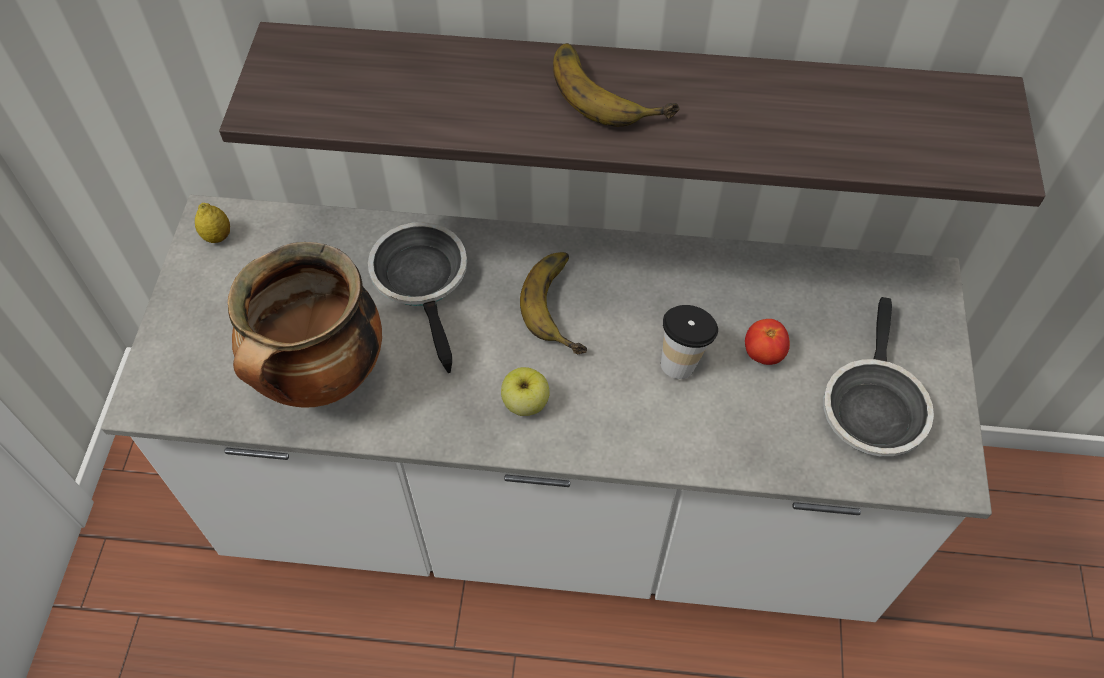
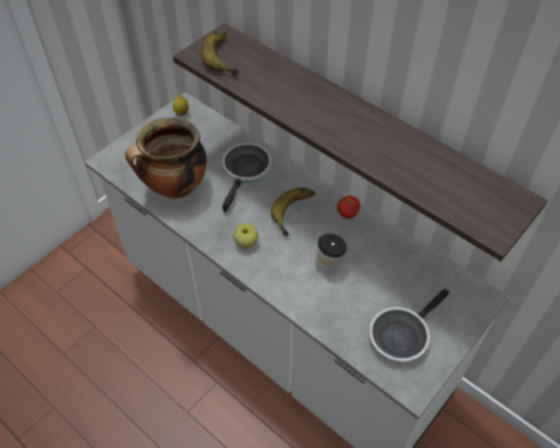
camera: 35 degrees right, 5 degrees down
banana [553,43,680,127] -> banana moved to [200,31,239,75]
tomato [745,319,790,365] -> tomato moved to [337,196,360,219]

